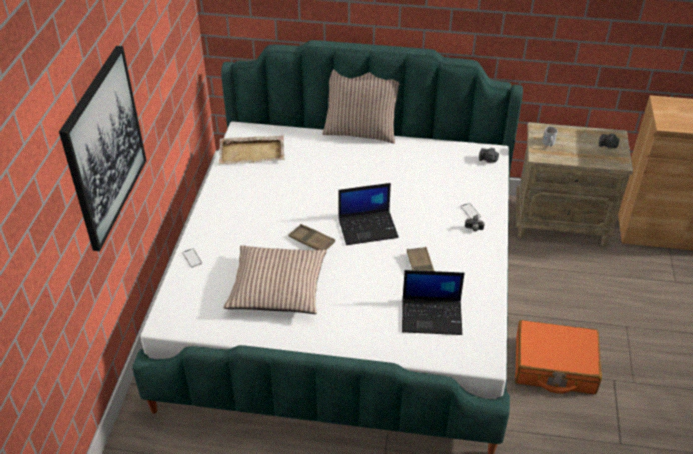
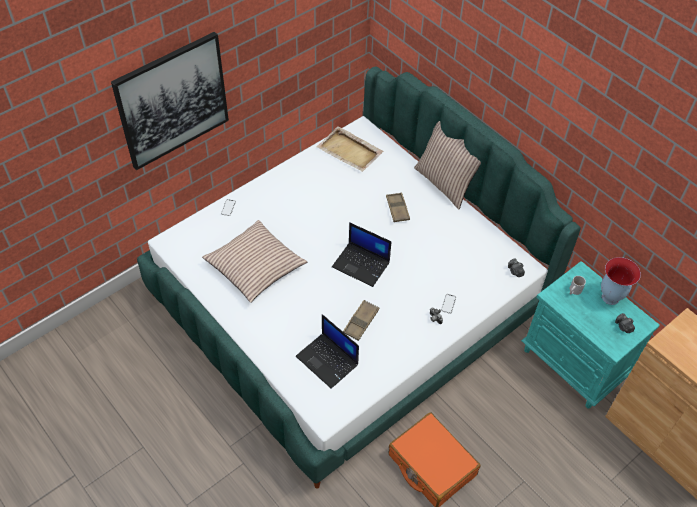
camera: 40 degrees right, 10 degrees up
brown tray [289,224,335,250] -> brown tray moved to [386,192,410,222]
beige nightstand [516,122,633,246] -> turquoise nightstand [521,261,660,409]
none -> vase [601,257,641,305]

